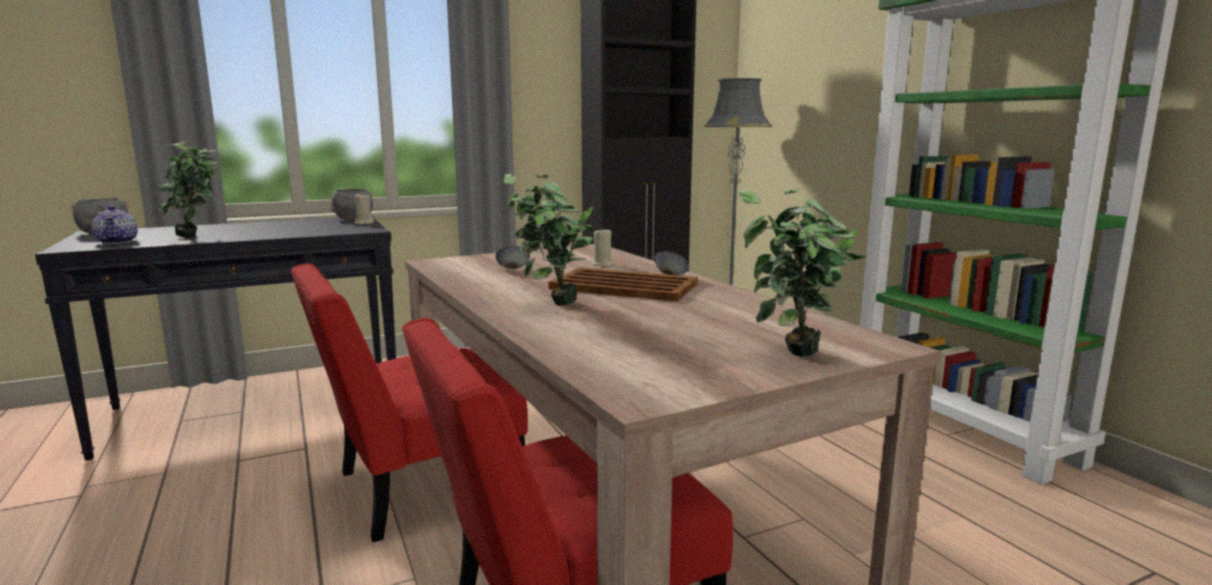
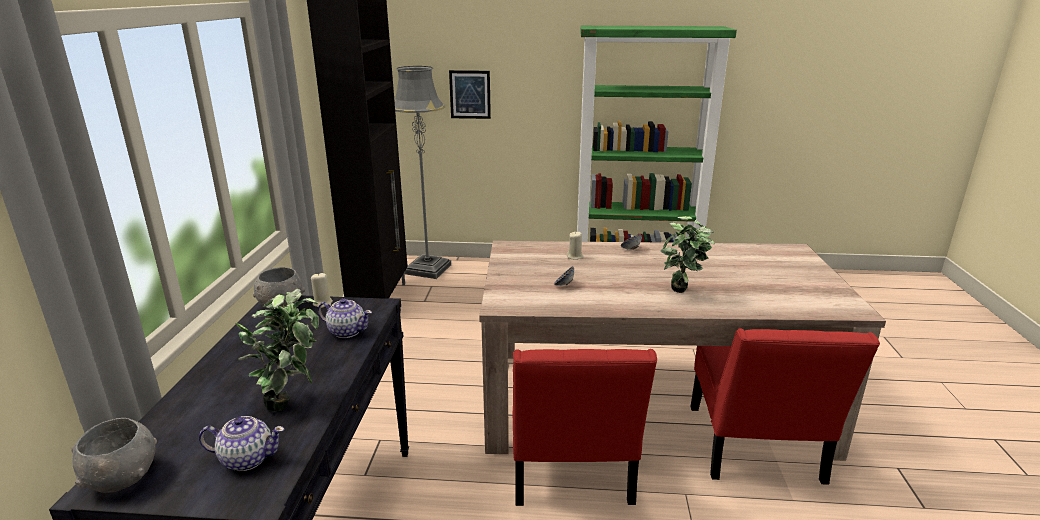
camera: 60 degrees left, 10 degrees up
brown tray [548,268,698,302] -> none
potted plant [738,189,866,357] -> none
none -> teapot [318,298,372,338]
none -> picture [449,70,491,119]

